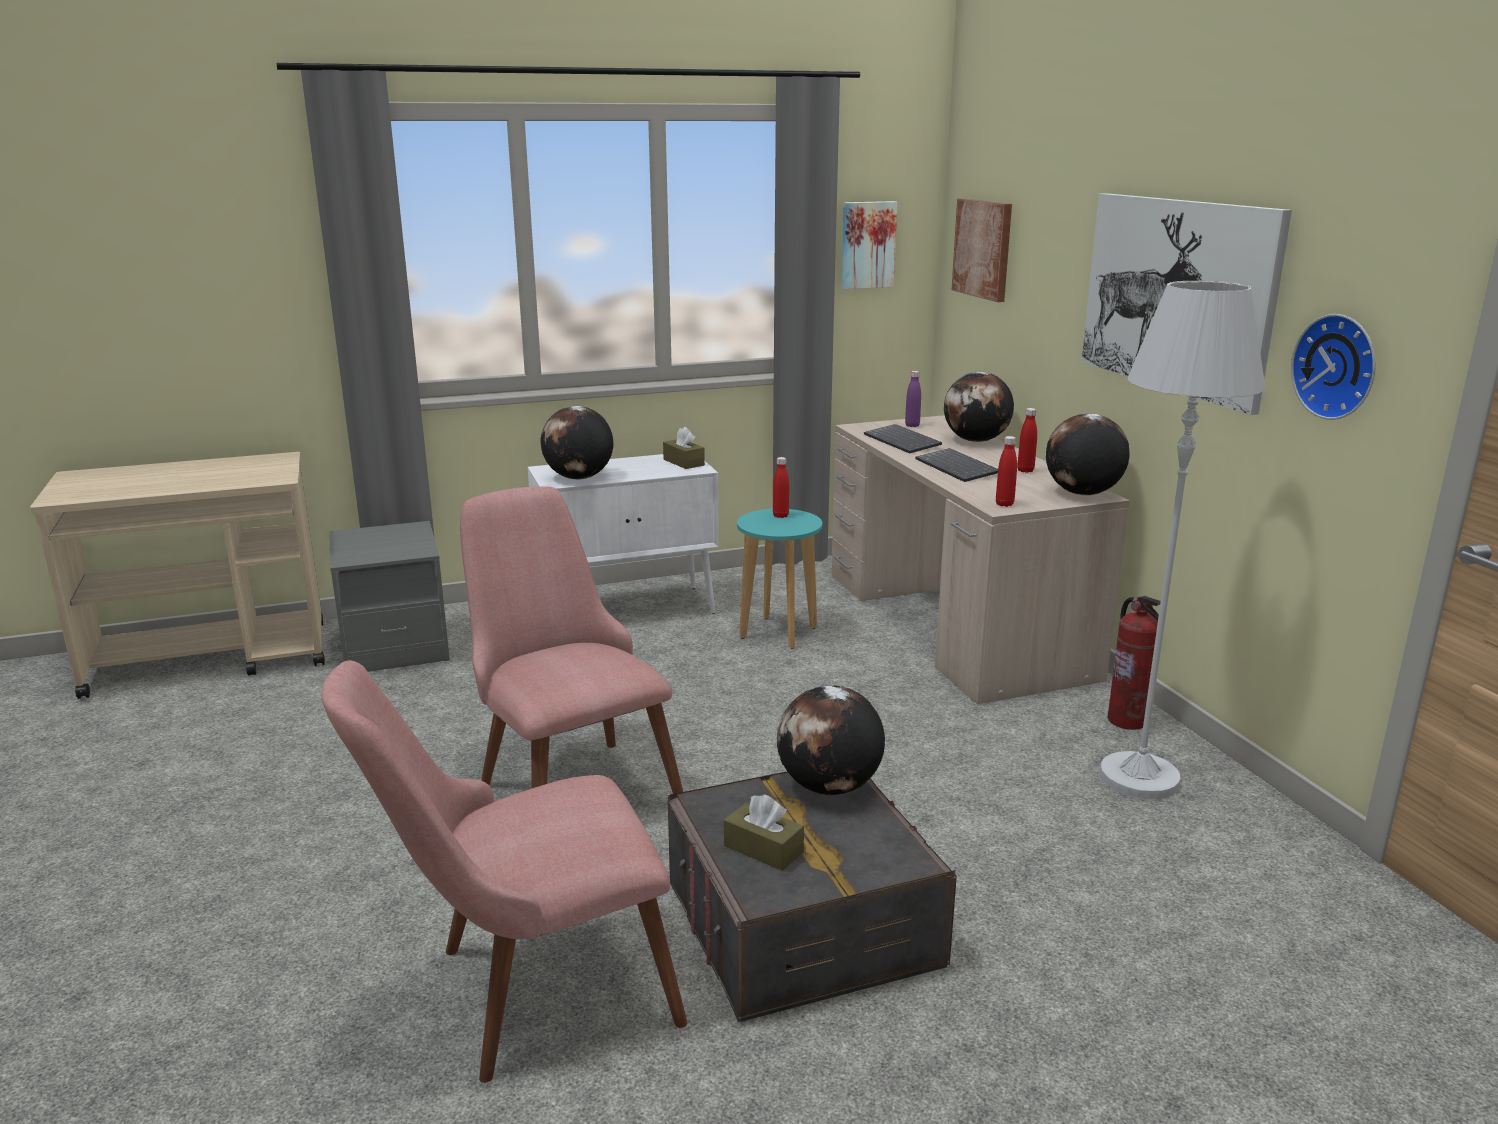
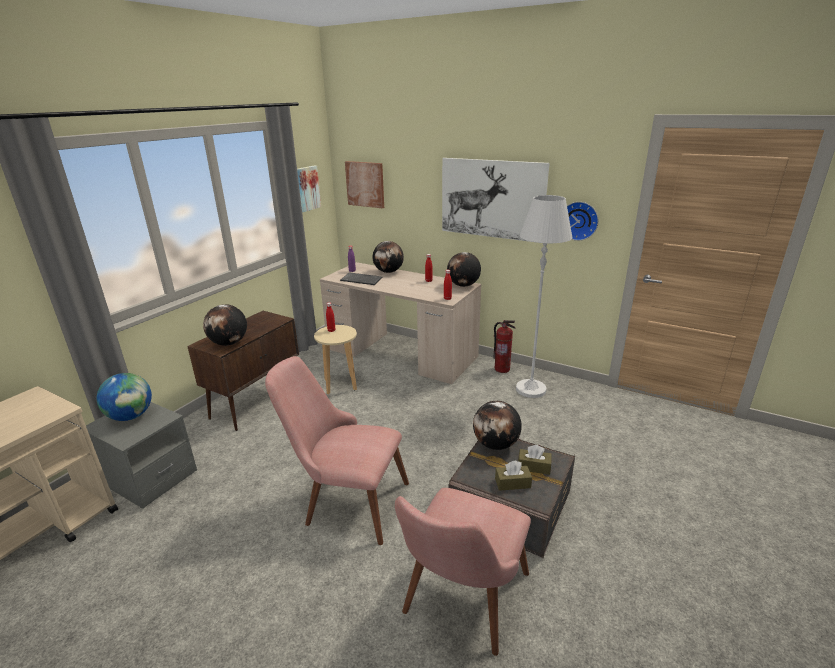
camera: 40 degrees left, 5 degrees up
white cabinet [528,454,719,614] -> brown cabinet [187,311,299,431]
brown tissue box [663,427,705,469] -> brown tissue box moved to [518,445,552,475]
turquoise stool [737,509,822,649] -> beige stool [314,325,357,394]
keyboard [916,448,998,482] -> none
none -> globe [97,373,152,421]

